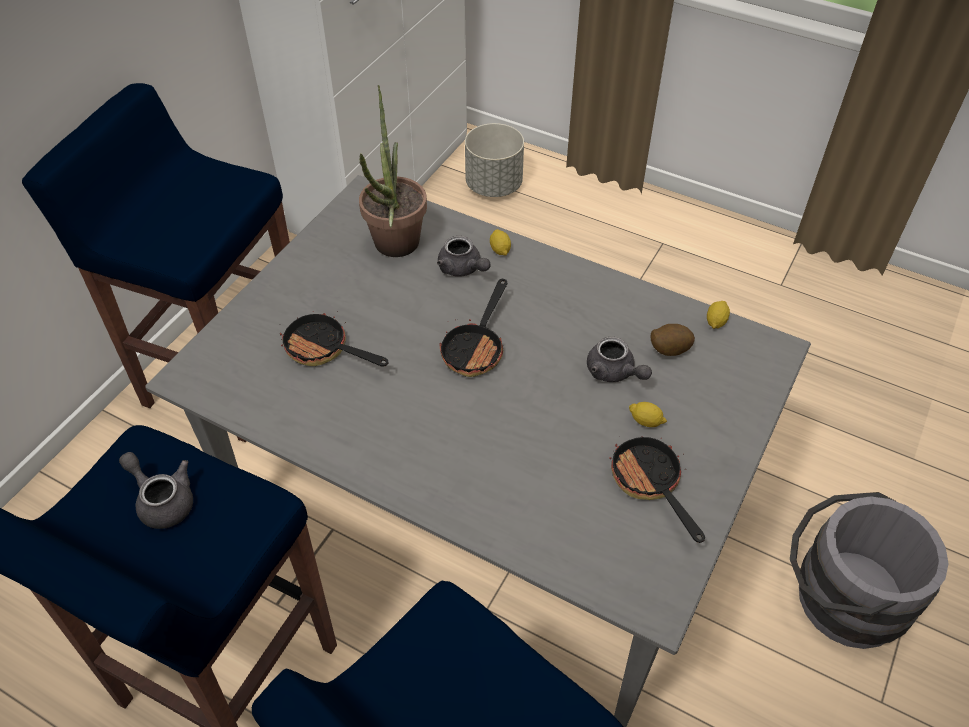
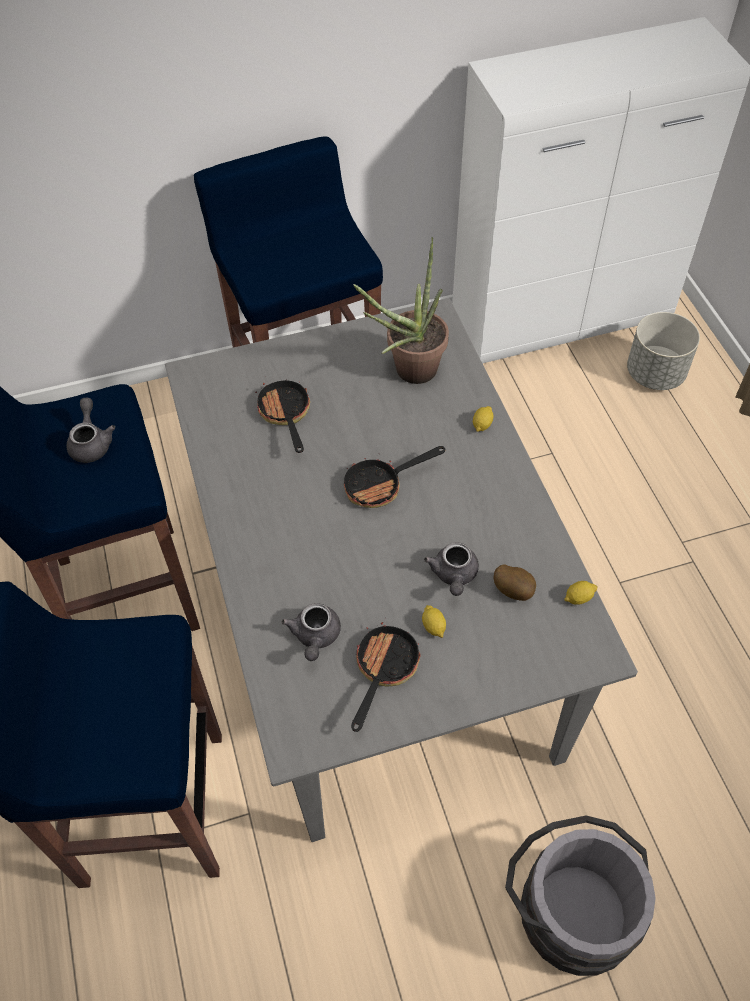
camera: 45 degrees right, 5 degrees up
grey teapot [437,236,490,277] -> grey teapot moved to [282,603,341,661]

